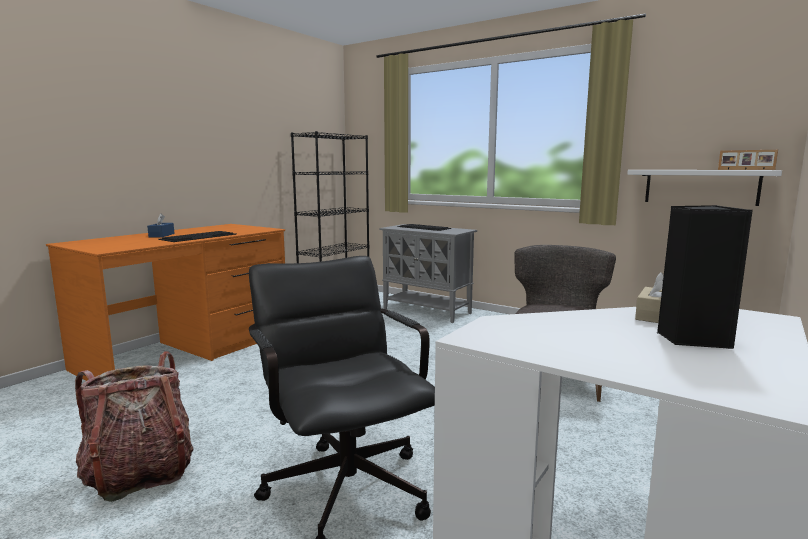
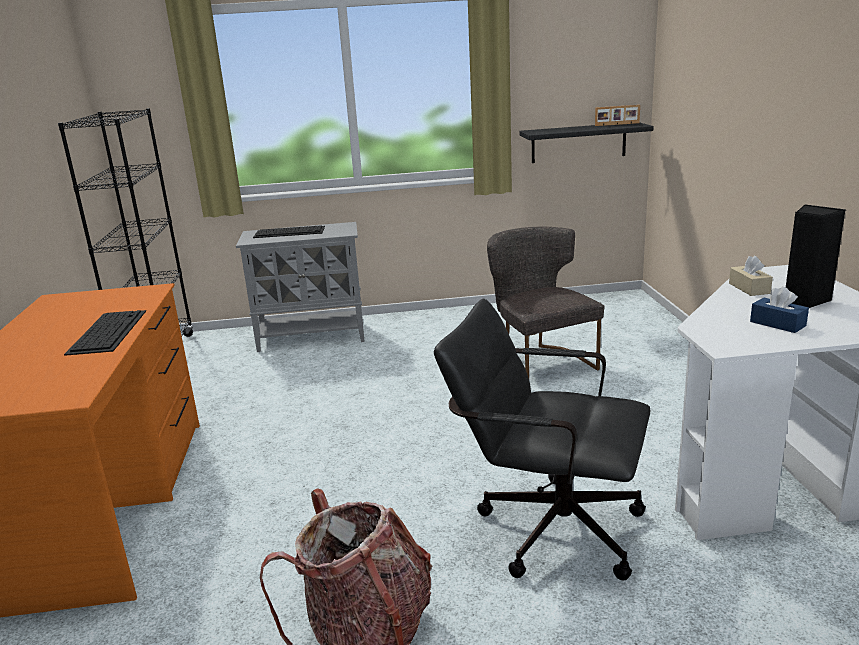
camera: 40 degrees left, 10 degrees up
blue tissue box [147,213,175,237] -> blue tissue box moved to [750,287,809,333]
white shelf [627,170,782,206] -> black shelf [520,122,654,163]

